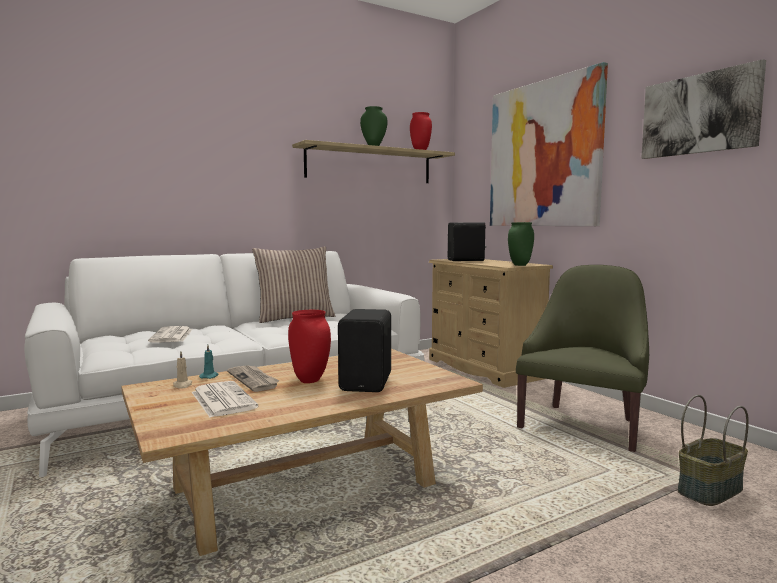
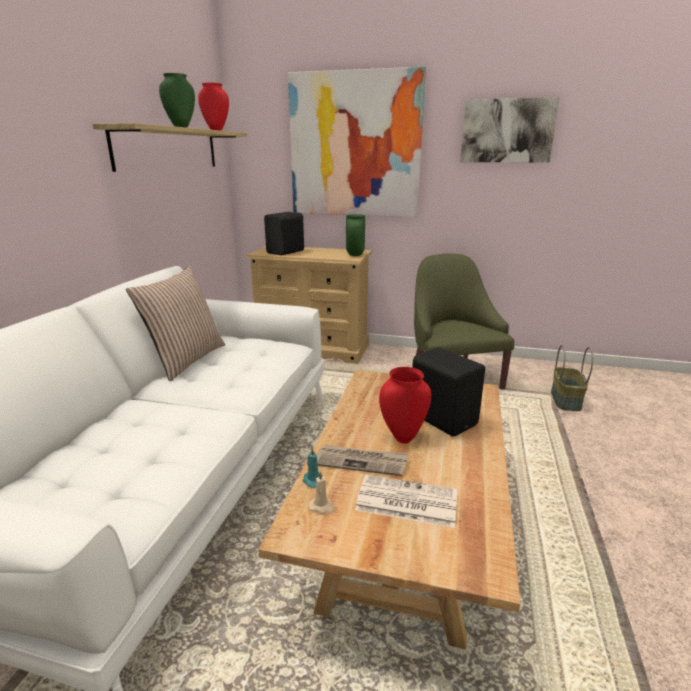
camera: 45 degrees left, 15 degrees up
newspaper [148,326,192,343] -> none

